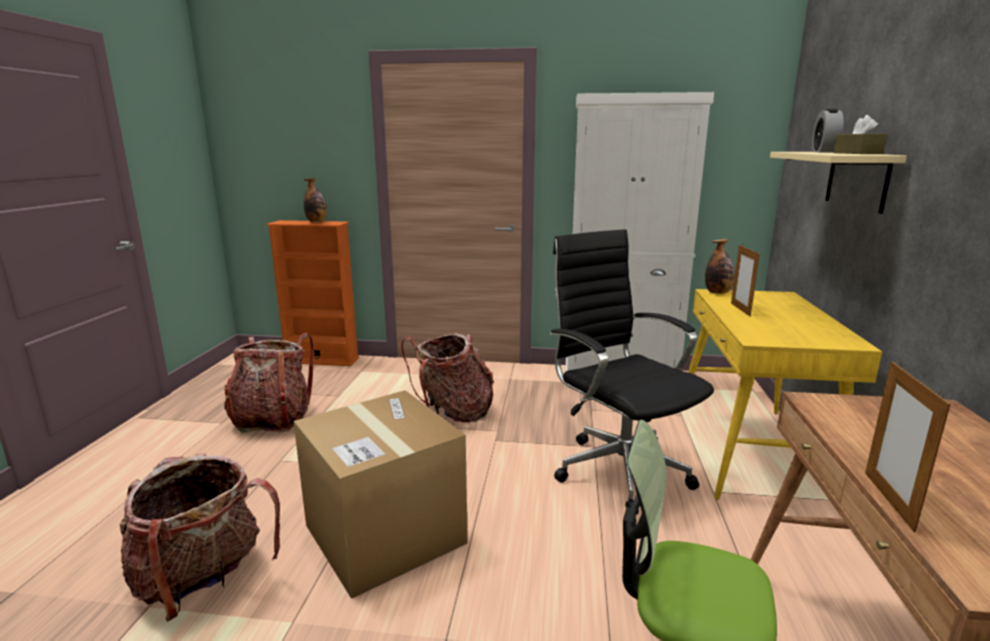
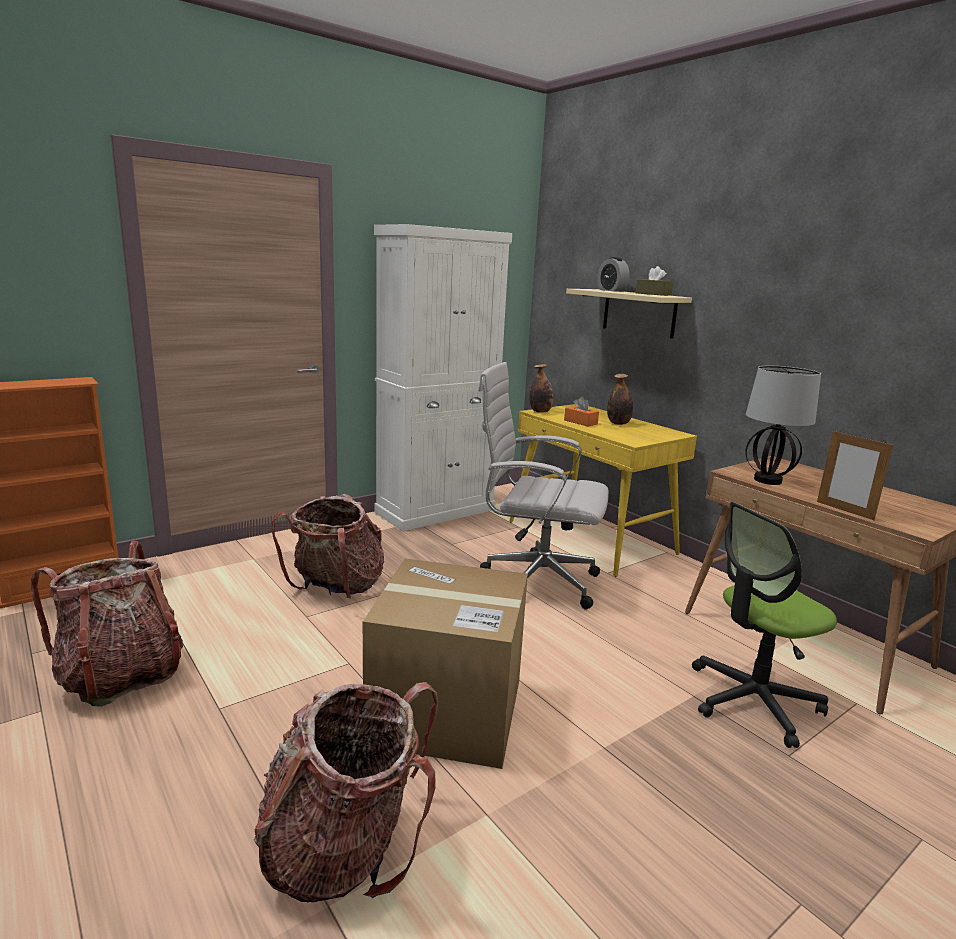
camera: 45 degrees left, 0 degrees up
bottle [304,177,327,222] -> bottle moved to [607,374,633,425]
black office chair [550,229,714,515] -> white office chair [478,362,609,610]
picture frame [731,245,760,317] -> orange tissue box [564,397,599,427]
none -> table lamp [745,366,821,485]

